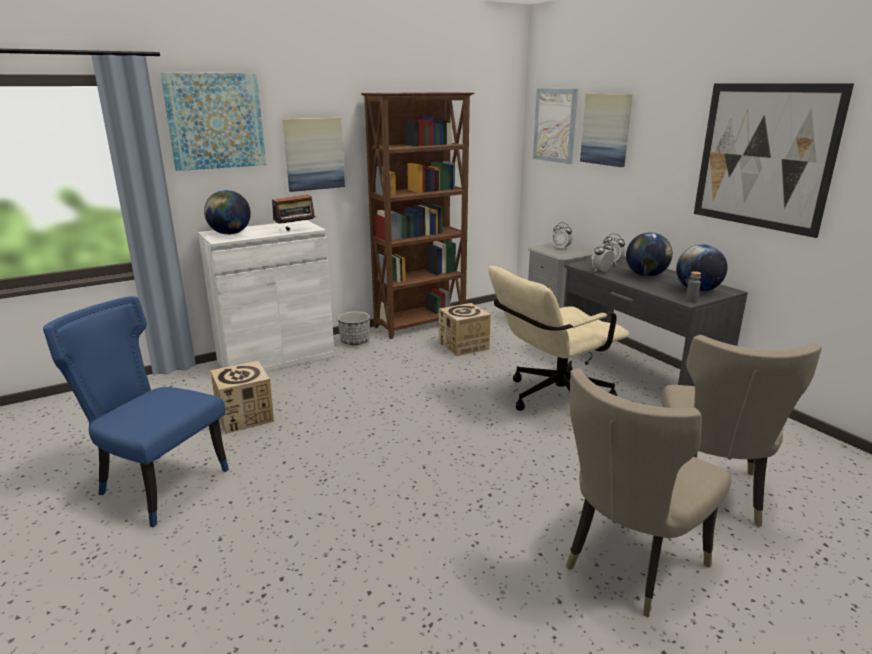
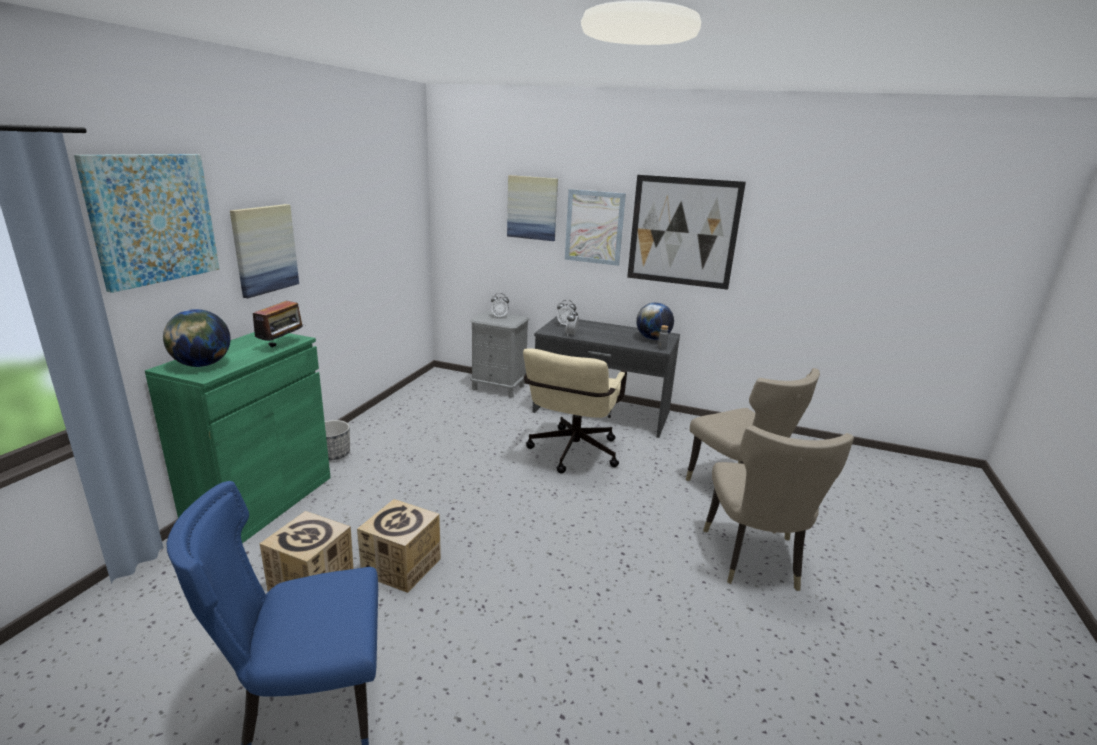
camera: 40 degrees left, 0 degrees up
white cabinet [198,220,335,372] -> green cabinet [145,332,331,543]
brown bookcase [361,92,474,339] -> none
cardboard box [439,303,491,356] -> cardboard box moved to [357,499,441,593]
picture [533,88,578,164] -> picture moved to [565,189,626,266]
globe [626,233,673,277] -> none

